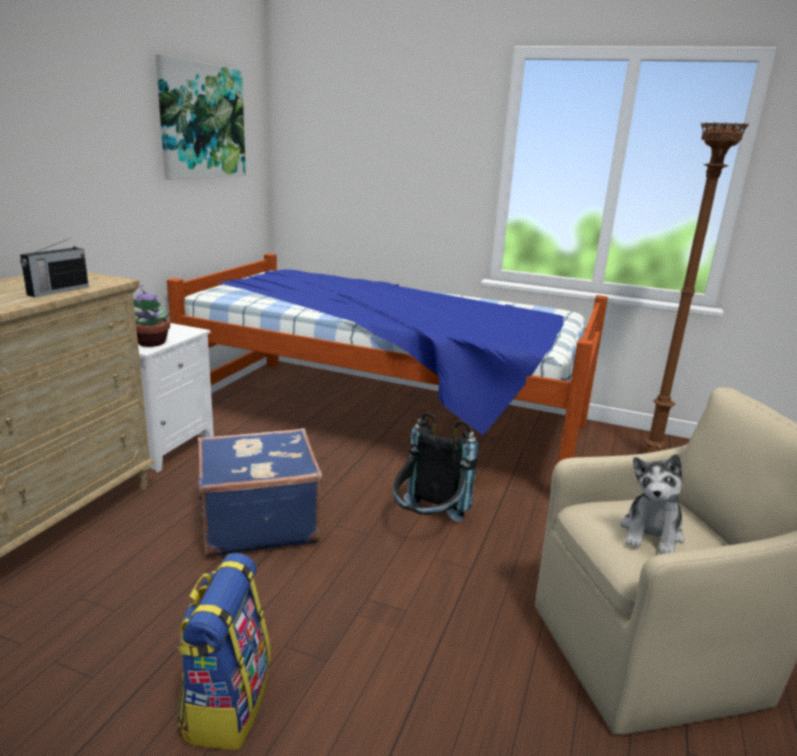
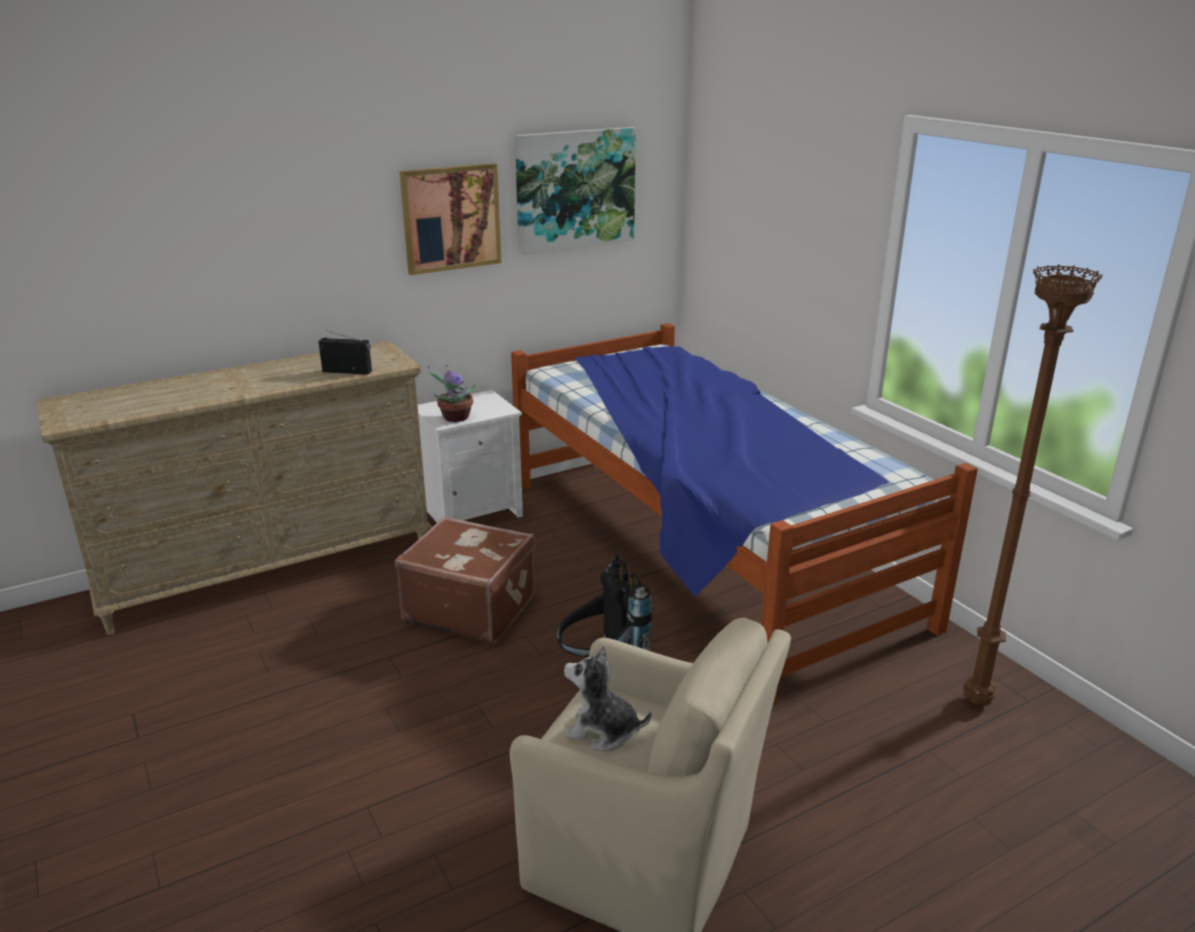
camera: 40 degrees right, 5 degrees up
radio [20,237,89,297] -> radio turned 150 degrees counterclockwise [318,331,372,375]
backpack [177,553,271,750] -> none
blue suitcase [197,428,322,558] -> brown suitcase [395,516,535,644]
plush toy [621,454,684,554] -> plush toy turned 45 degrees clockwise [564,646,652,751]
none -> picture [399,163,501,275]

